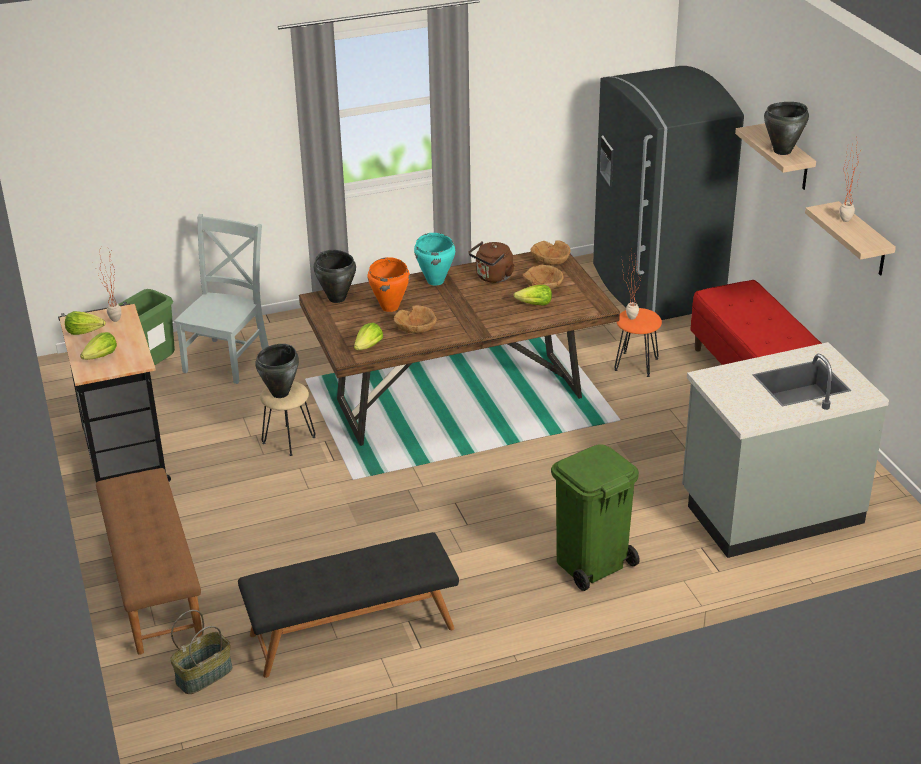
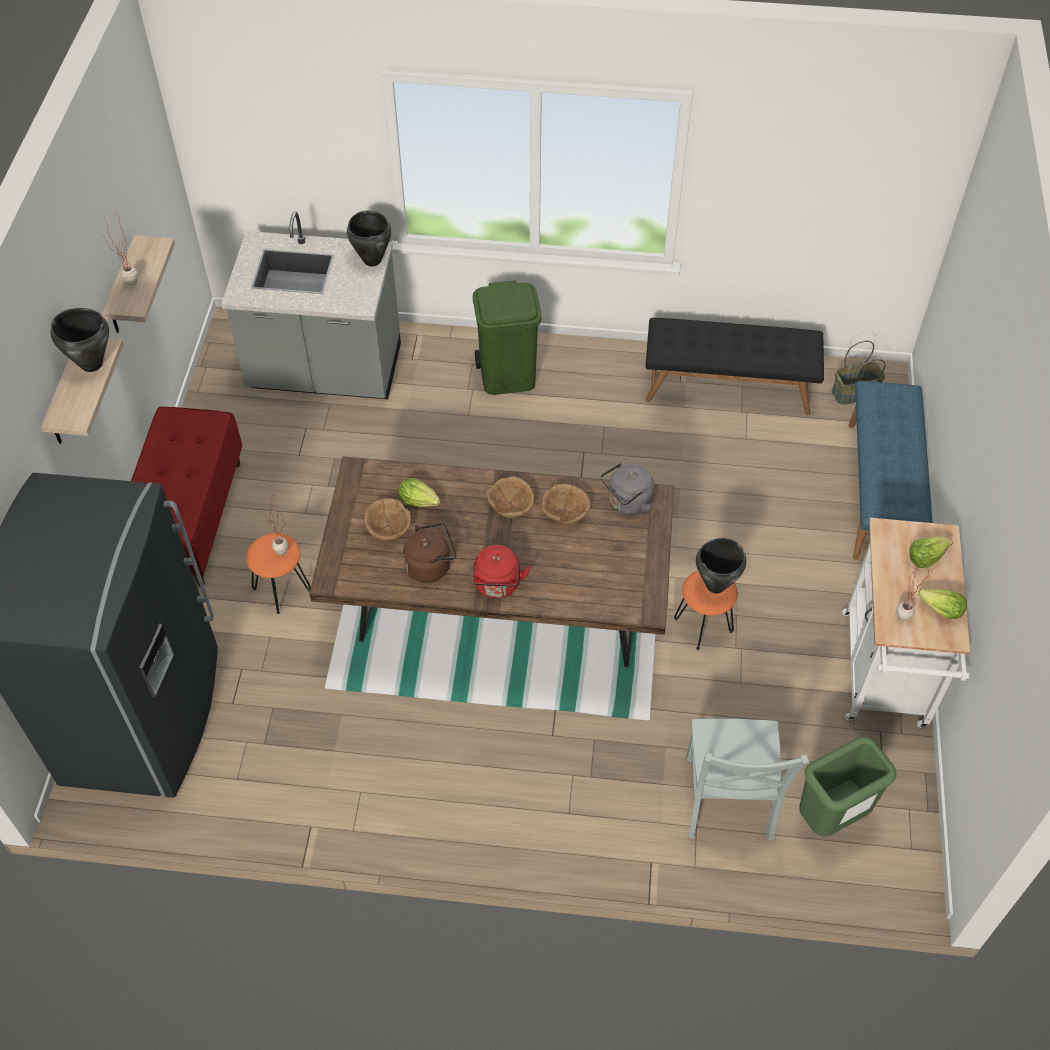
camera: 155 degrees left, 20 degrees up
black cart [58,302,171,483] -> white cart [842,518,970,729]
brown bench [96,468,202,655] -> blue bench [849,381,932,560]
grey chair [174,214,269,384] -> grey chair turned 45 degrees counterclockwise [686,719,809,841]
beige stool [260,381,316,456] -> orange stool [674,571,738,650]
black cooking pot [314,250,356,303] -> black cooking pot moved to [347,210,391,266]
lettuce [354,322,383,350] -> grey kettle [601,463,654,515]
orange cooking pot [368,257,410,312] -> none
turquoise cooking pot [414,233,455,286] -> red kettle [472,545,531,598]
brown bowl [531,240,571,265] -> brown bowl moved to [486,476,534,518]

